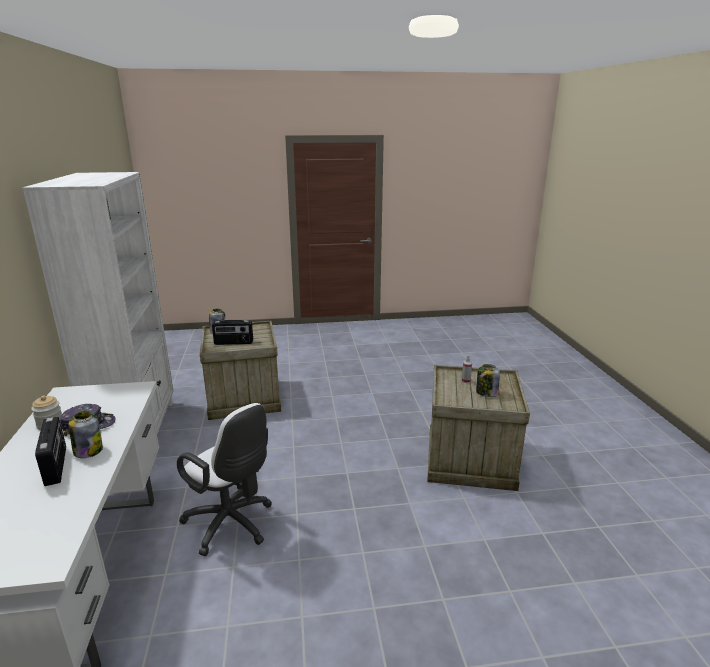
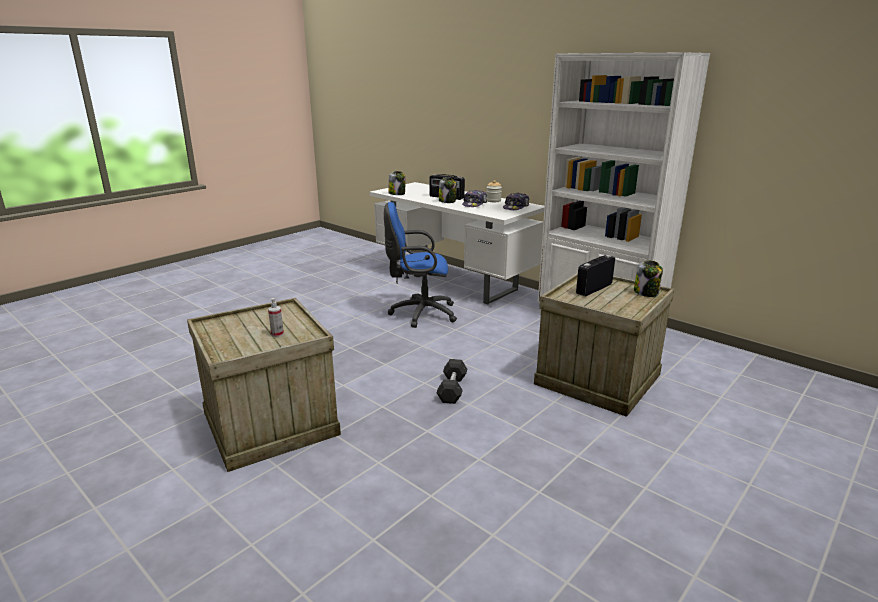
camera: 140 degrees right, 0 degrees up
white office chair [177,403,272,556] -> blue office chair [384,202,457,328]
jar [476,364,500,397] -> jar moved to [388,171,406,195]
none -> grey dumbbell [437,359,467,404]
none -> cap [503,193,529,210]

